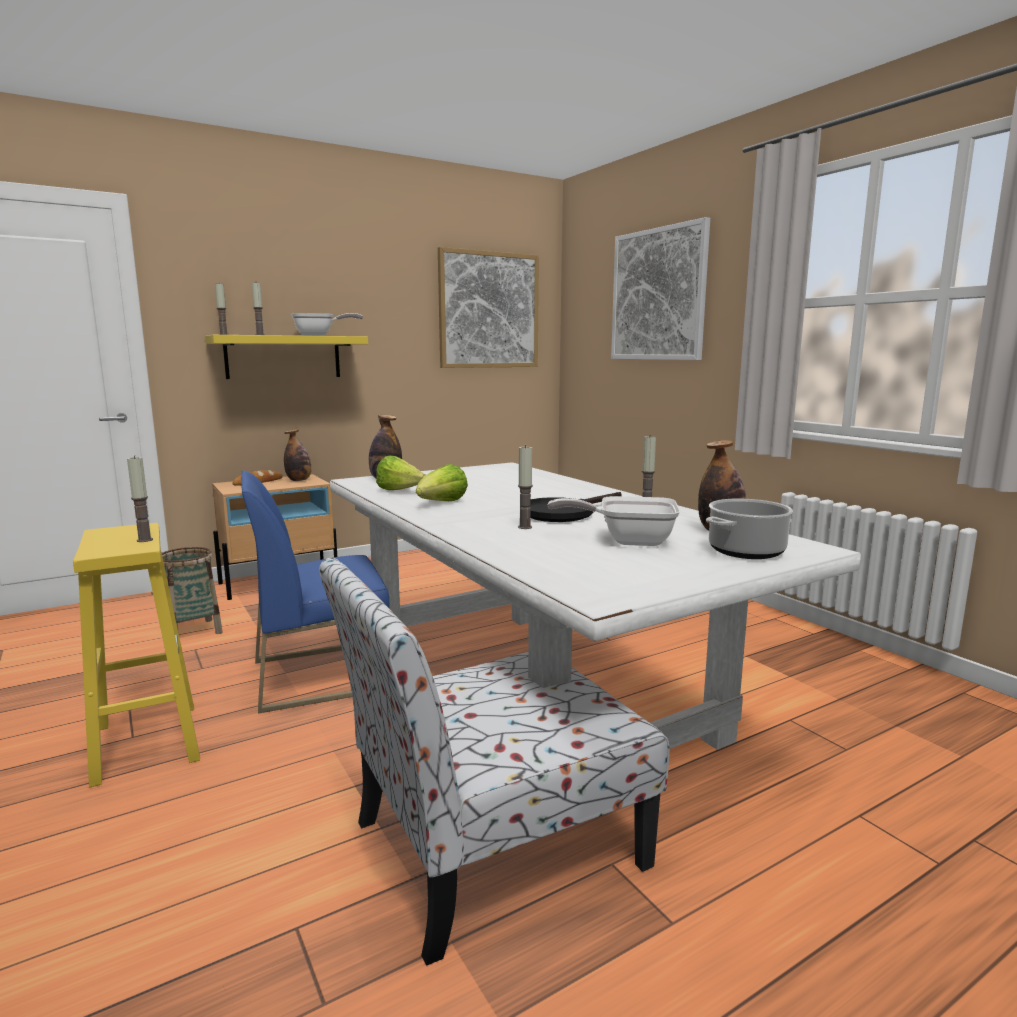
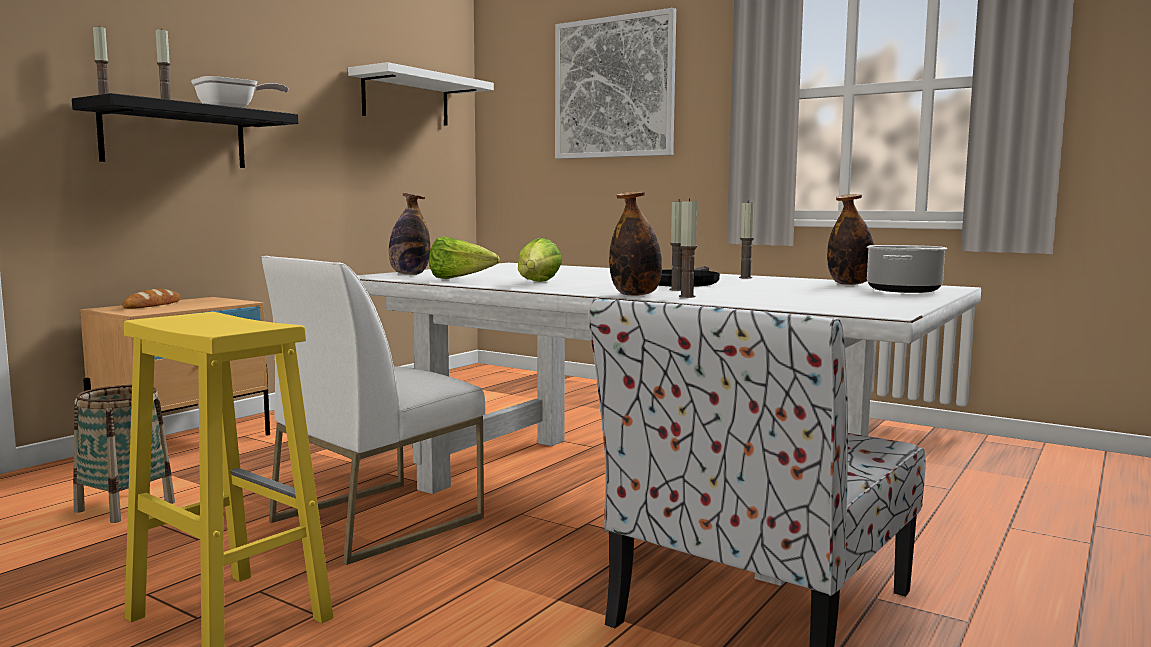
camera: 25 degrees left, 5 degrees down
candle [127,455,153,542] -> candle moved to [679,198,697,298]
yellow shelf [205,335,368,379] -> black shelf [72,93,298,168]
blue chair [241,471,389,713] -> white chair [262,256,485,565]
bottle [284,429,311,481] -> bottle moved to [609,191,662,296]
picture [438,247,539,368] -> white shelf [348,62,494,126]
frying pan [548,496,680,546] -> none

